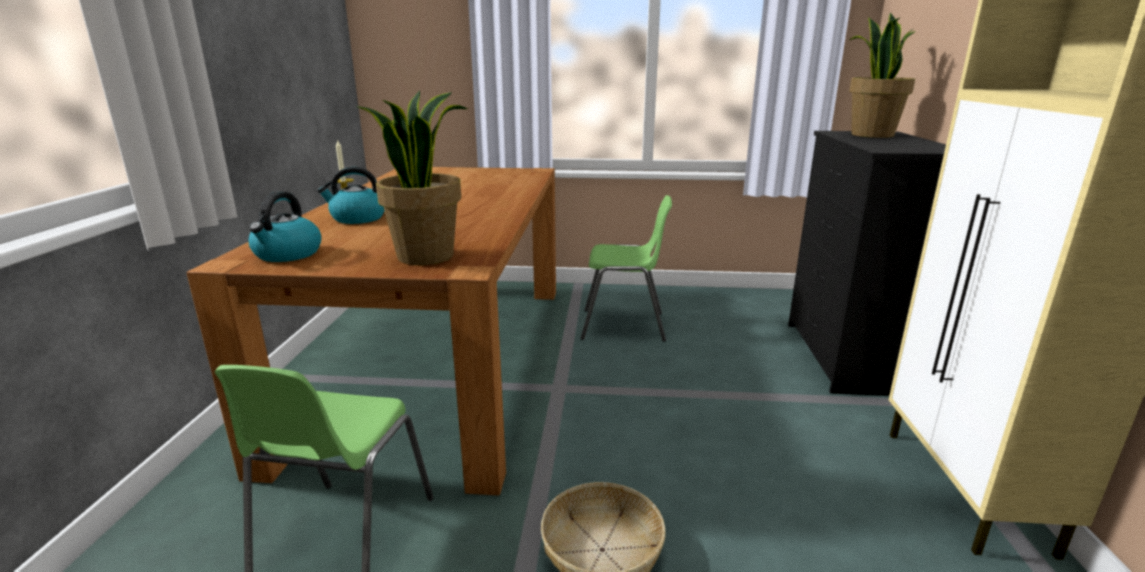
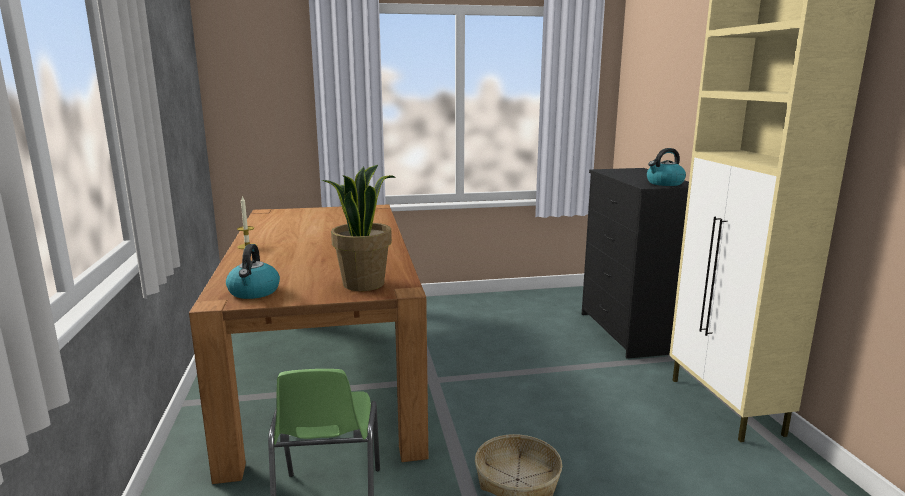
camera: 15 degrees left, 5 degrees down
kettle [317,167,385,224] -> kettle moved to [647,148,686,186]
green chair [581,195,672,342] -> none
potted plant [849,13,916,138] -> none

